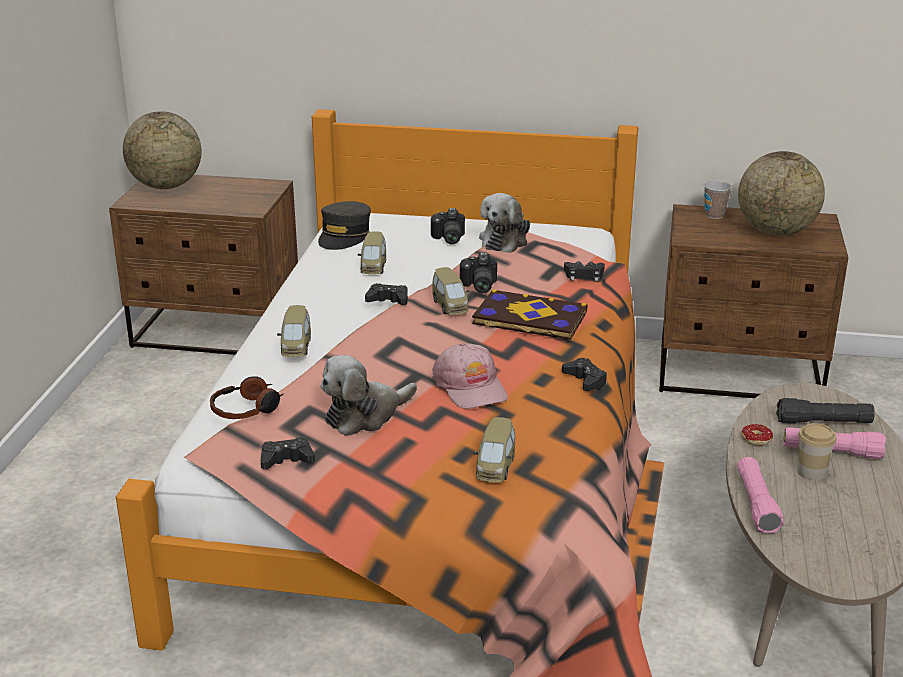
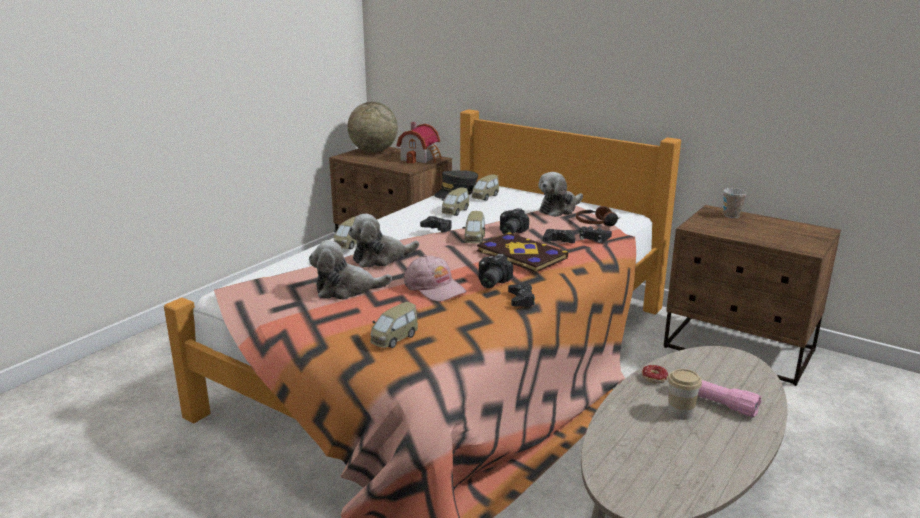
camera: 25 degrees right, 5 degrees down
headphones [210,376,284,419] -> headphones moved to [576,206,621,226]
black game controller [261,437,315,469] -> black game controller moved to [543,229,575,243]
camera [431,208,465,245] -> camera moved to [479,254,513,288]
pink cap [432,343,508,409] -> pink cap turned 45 degrees counterclockwise [403,255,466,302]
globe [738,151,825,236] -> none
pink flashlight [738,457,783,534] -> none
black flashlight [776,398,875,424] -> none
none -> plush toy [348,214,419,268]
none -> toy house [397,122,442,164]
none -> toy car [472,174,499,201]

